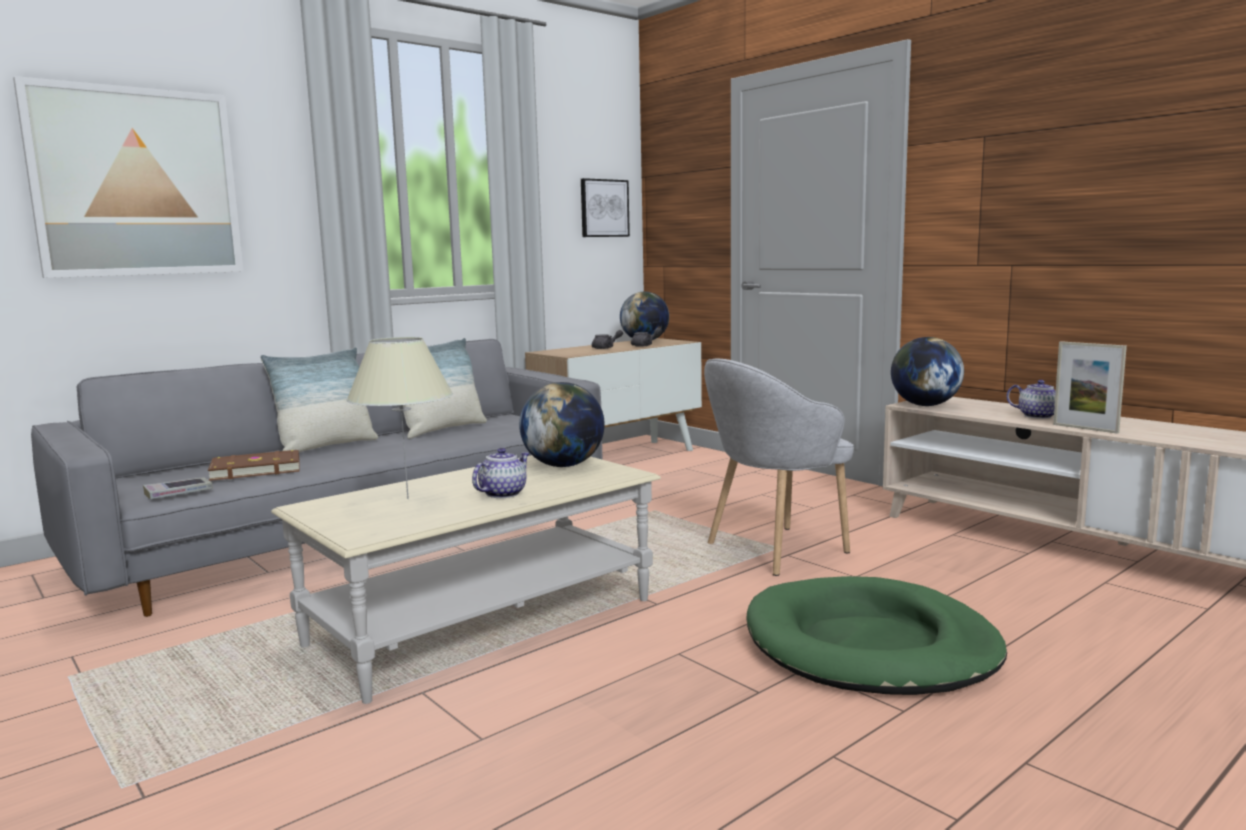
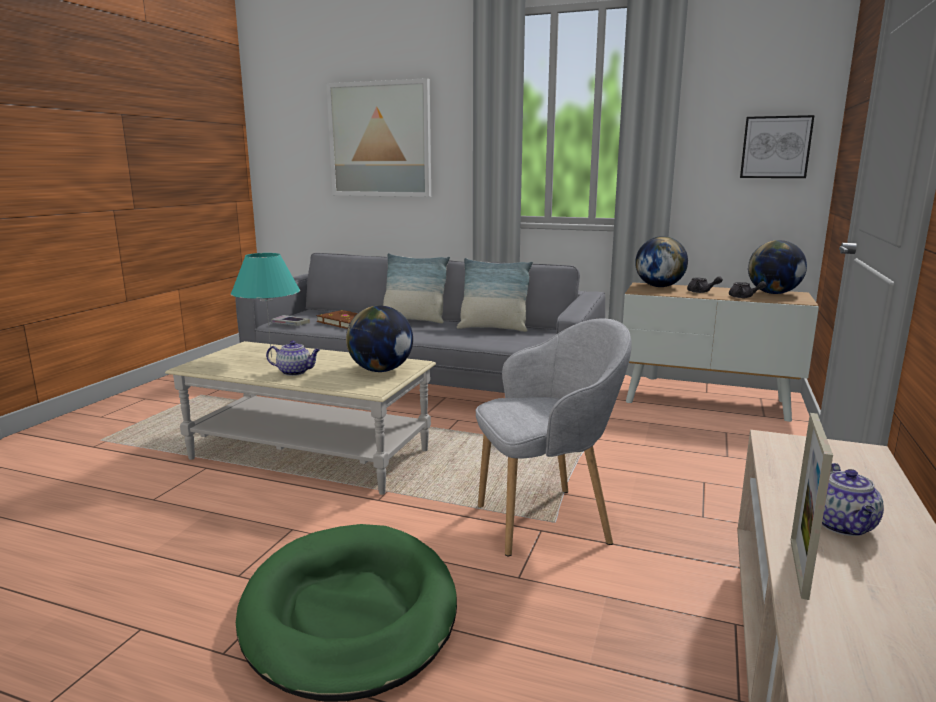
camera: 60 degrees right, 5 degrees up
beige table lamp [346,337,453,499] -> turquoise table lamp [231,253,300,358]
grey armchair [704,359,854,576] -> grey armchair turned 135 degrees clockwise [476,318,632,556]
globe [891,337,964,406] -> globe moved to [635,236,688,287]

